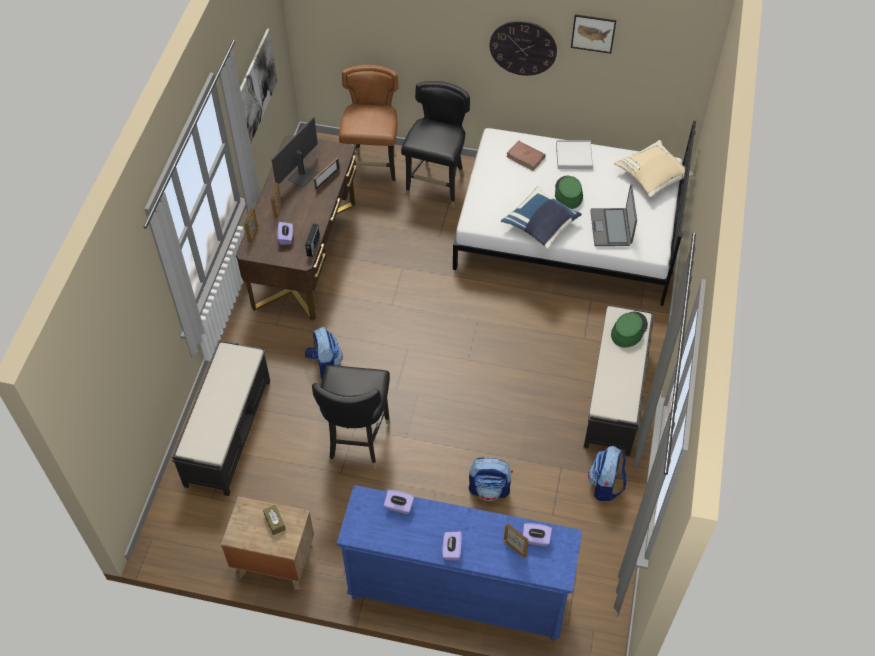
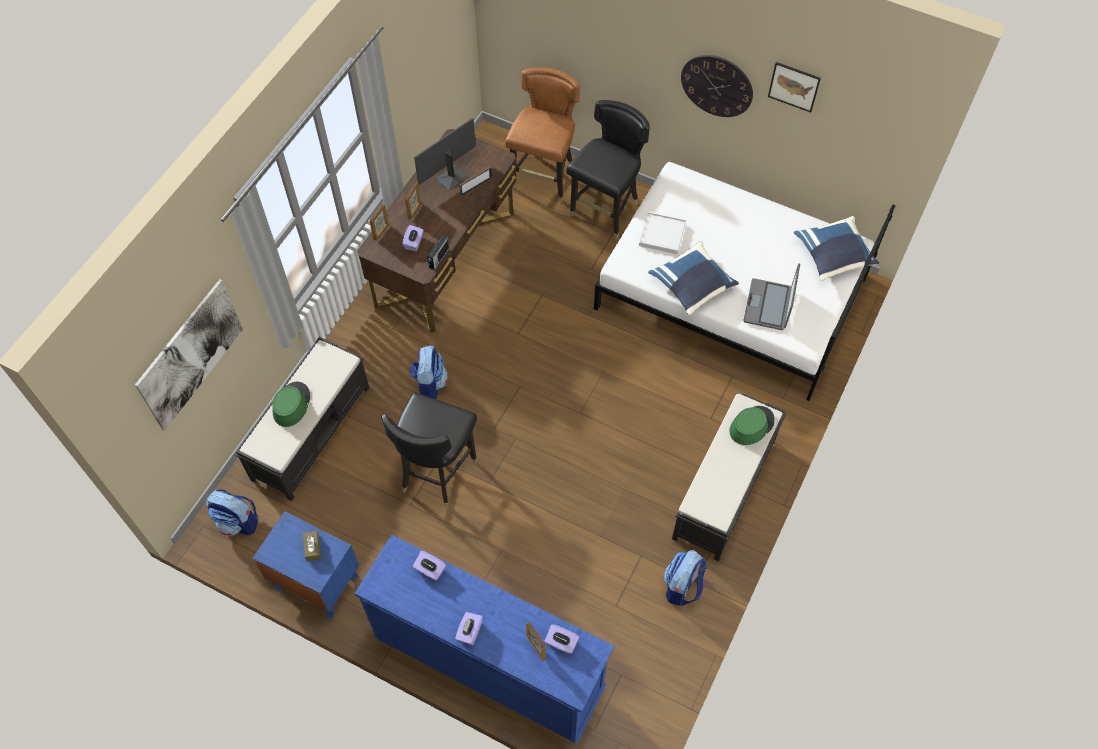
camera: 15 degrees right, 5 degrees up
brown nightstand [221,497,314,590] -> blue nightstand [253,511,359,618]
picture [240,28,277,144] -> picture moved to [135,279,243,431]
backpack [469,457,513,501] -> backpack moved to [206,489,258,536]
brown book [506,141,546,171] -> none
green hat [555,176,583,209] -> green hat moved to [272,382,310,427]
white tray [556,140,593,169] -> white tray moved to [639,212,686,254]
beige pillow [614,140,694,198] -> blue pillow [794,216,879,281]

